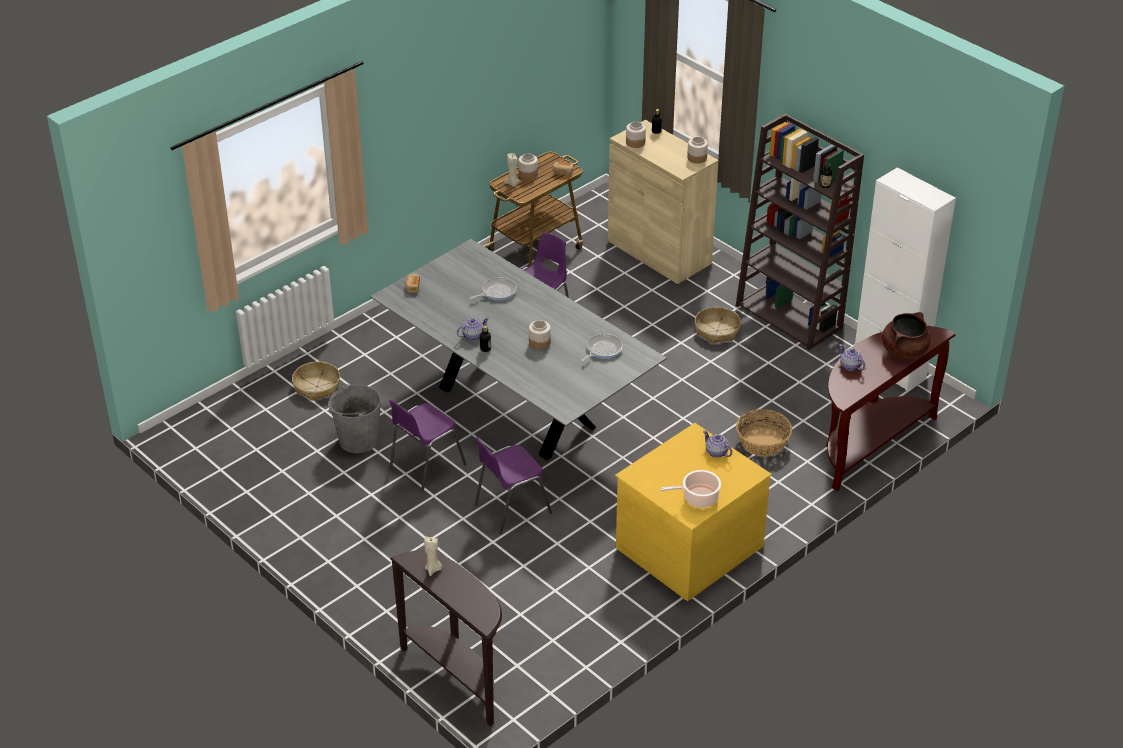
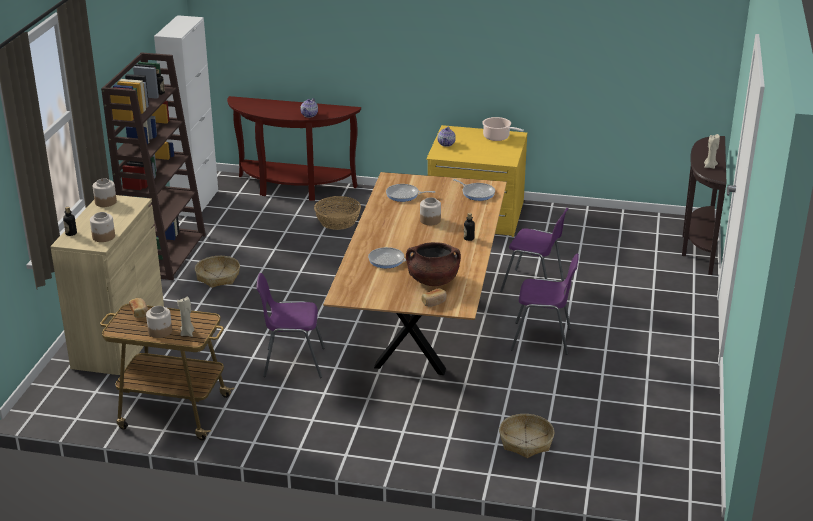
camera: 125 degrees left, 10 degrees down
grey bucket [328,384,381,453] -> none
grey dining table [370,239,667,460] -> brown dining table [323,172,507,375]
teapot [457,317,489,340] -> none
brown cooking pot [882,312,930,359] -> brown cooking pot moved to [406,242,461,286]
none -> frying pan [453,179,495,201]

